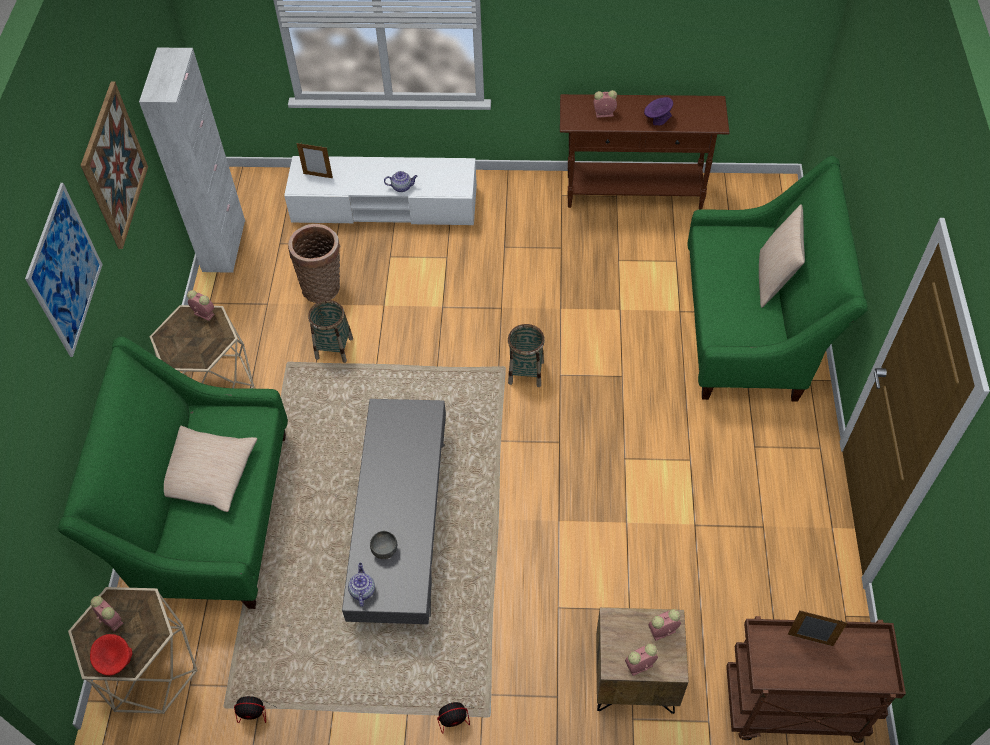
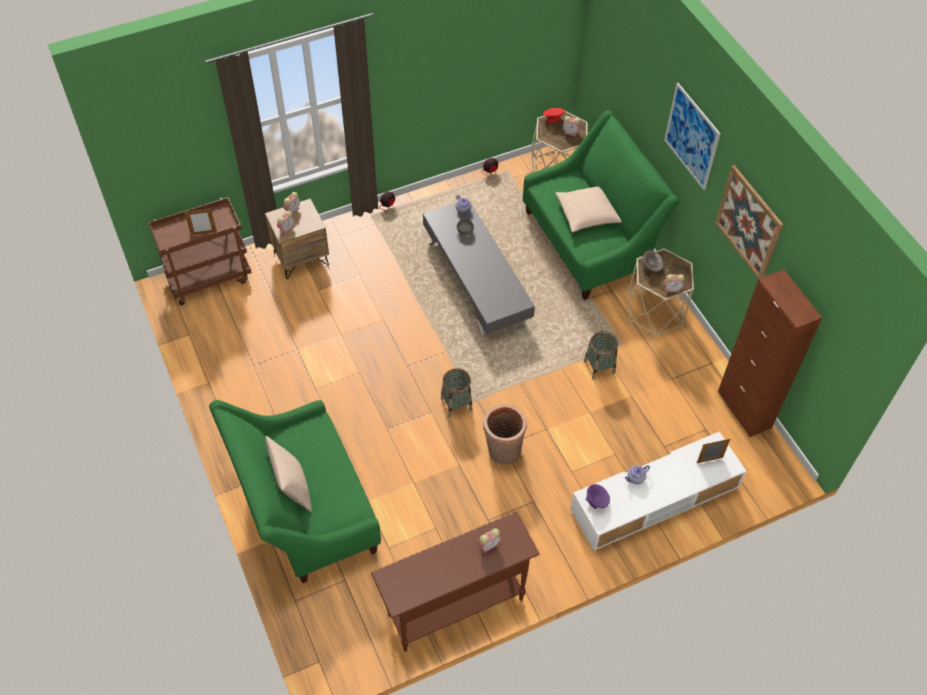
camera: 150 degrees right, 0 degrees up
white cabinet [139,48,245,273] -> brown cabinet [718,269,822,437]
basket [288,224,340,303] -> basket moved to [483,405,527,465]
purple bowl [644,97,673,125] -> purple bowl moved to [586,484,610,509]
none -> grey bowl [642,250,664,272]

